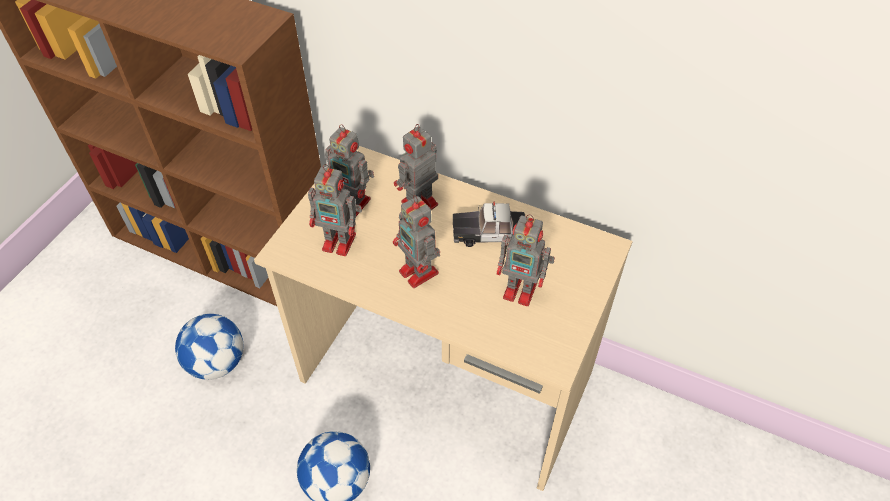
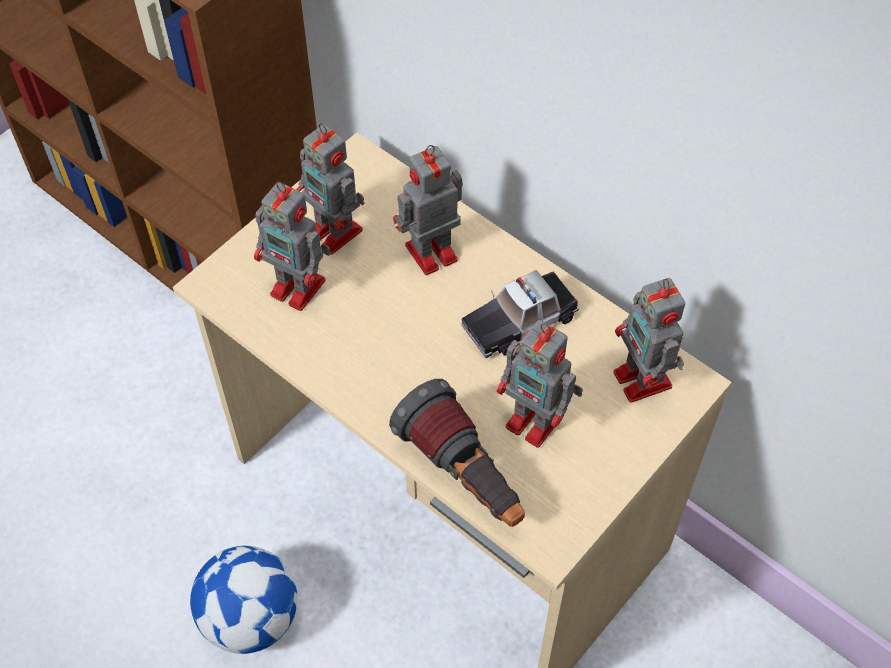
camera: 15 degrees right, 5 degrees up
football [175,314,243,380] -> none
toy robot [393,195,440,288] -> toy robot moved to [613,278,685,403]
toy car [453,202,525,247] -> toy car turned 45 degrees counterclockwise [461,270,579,358]
none -> flashlight [389,379,525,527]

